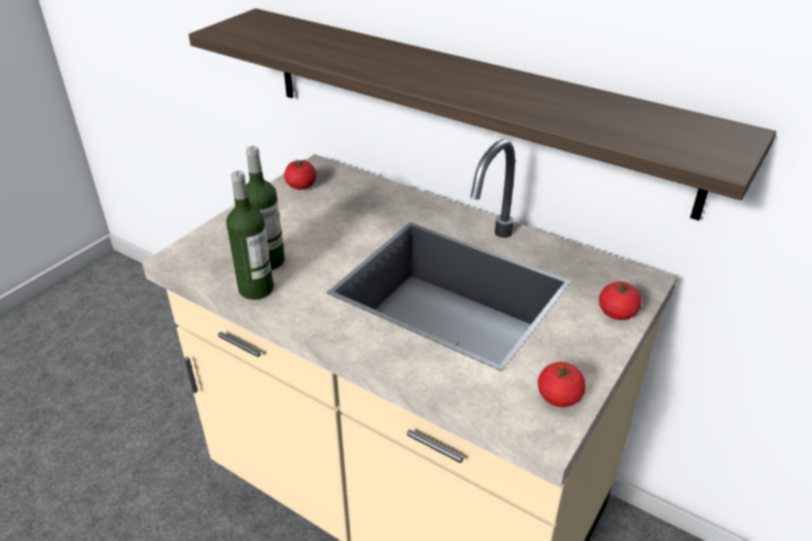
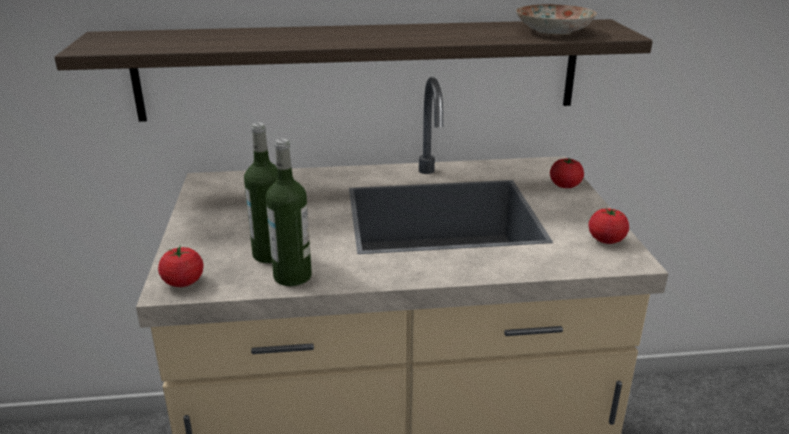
camera: 40 degrees left, 10 degrees down
tomato [284,159,317,190] -> tomato moved to [158,245,204,287]
none -> plate [516,4,597,35]

